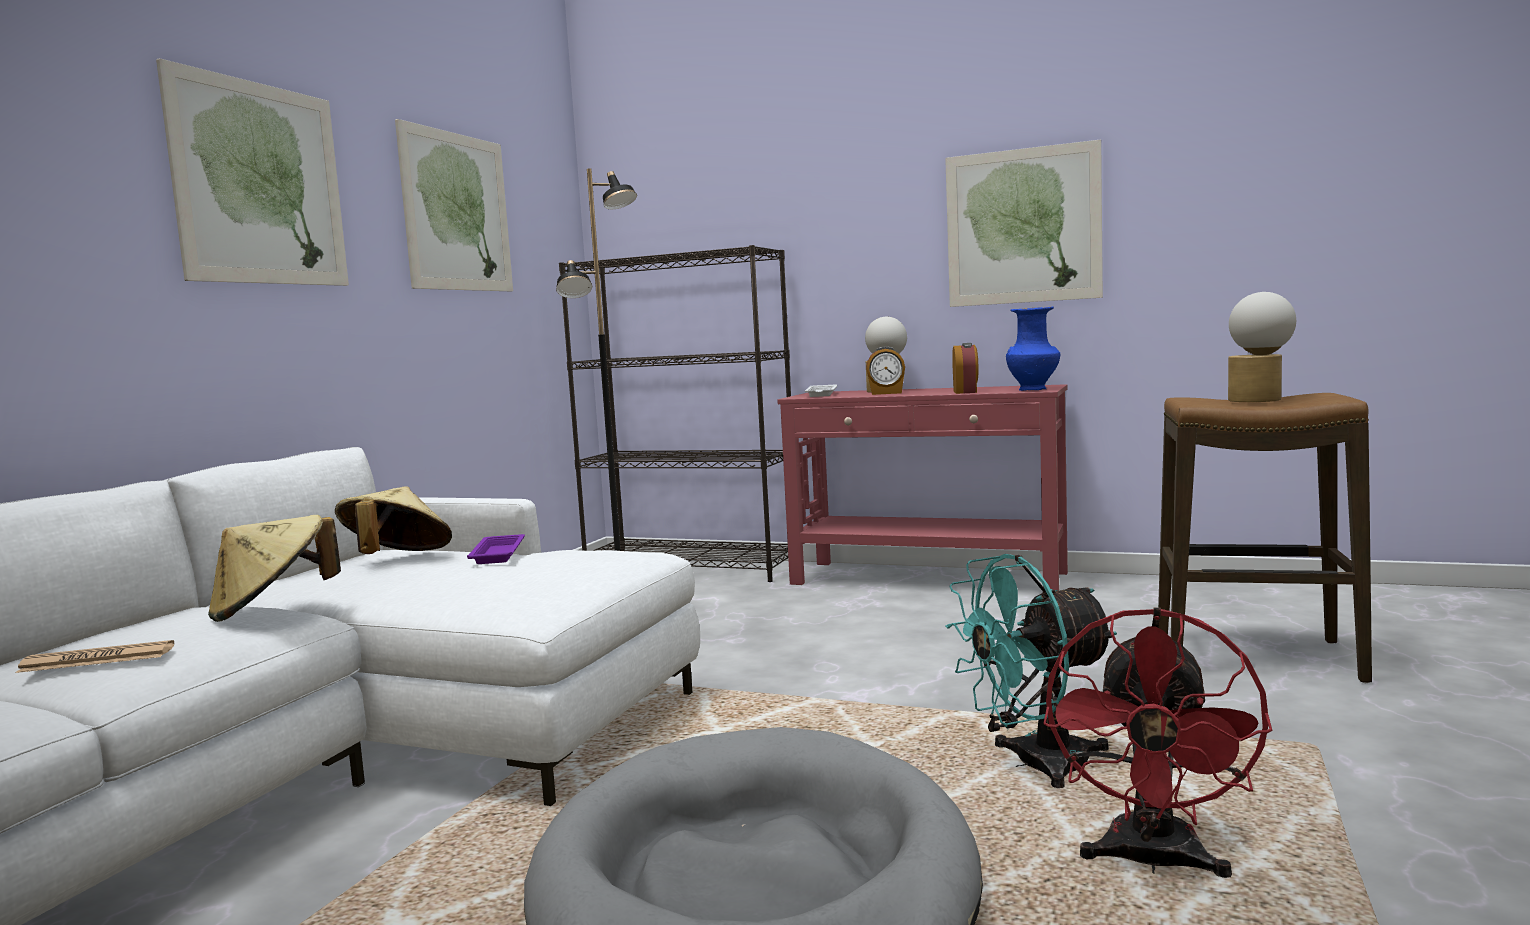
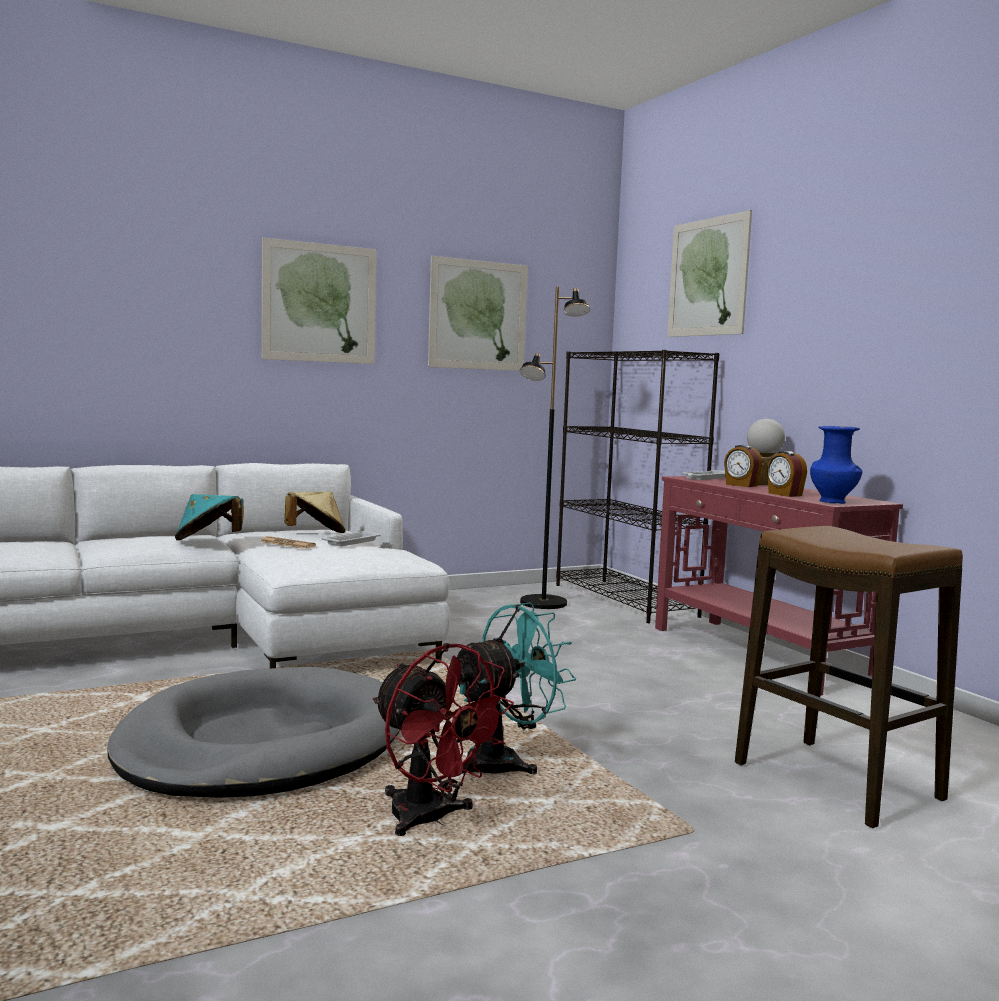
camera: 40 degrees right, 0 degrees up
newspaper [16,640,174,673] -> newspaper moved to [260,536,316,549]
beige hat [208,515,341,622] -> turquoise hat [175,494,244,540]
purple tray [467,534,525,564] -> white tray [321,531,381,546]
picture [945,140,1103,307] -> picture moved to [667,210,752,337]
turquoise fan [945,554,1117,788] -> turquoise fan turned 120 degrees clockwise [457,603,576,775]
alarm clock [952,343,978,394] -> alarm clock turned 105 degrees clockwise [767,451,807,497]
red fan [1043,608,1273,878] -> red fan turned 105 degrees counterclockwise [373,643,514,836]
table lamp [1228,292,1296,402] -> none

